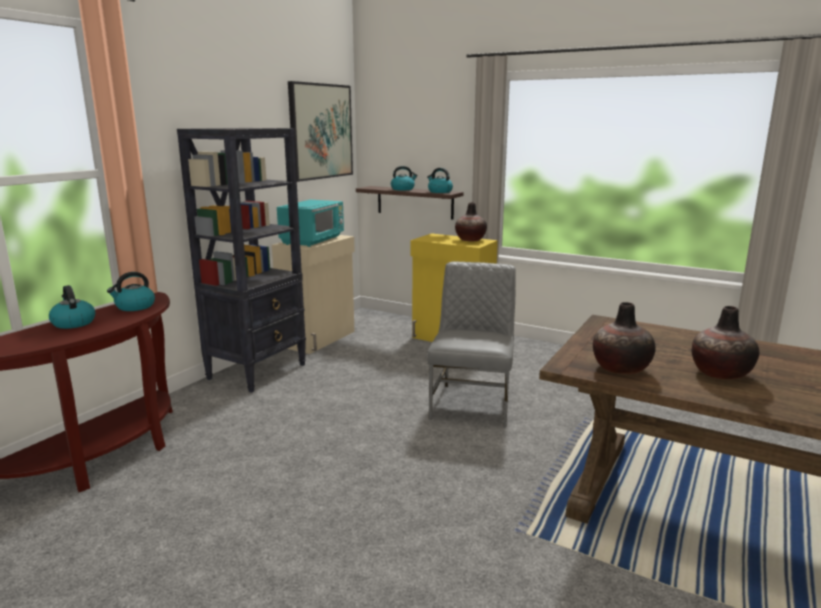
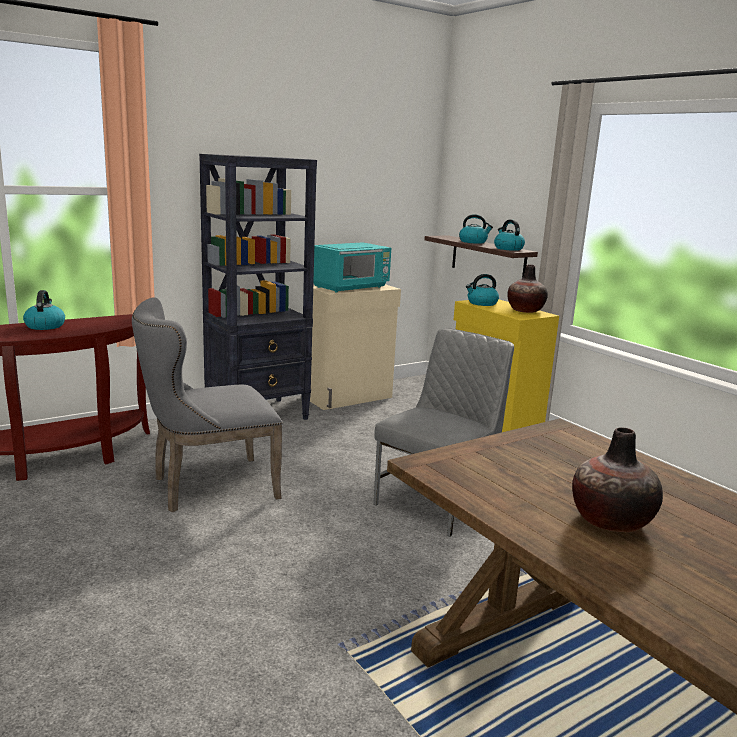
camera: 25 degrees right, 0 degrees up
kettle [107,272,155,311] -> kettle moved to [466,274,499,306]
picture [288,81,353,182] -> none
vase [593,302,656,374] -> none
none -> grey chair [132,297,283,512]

